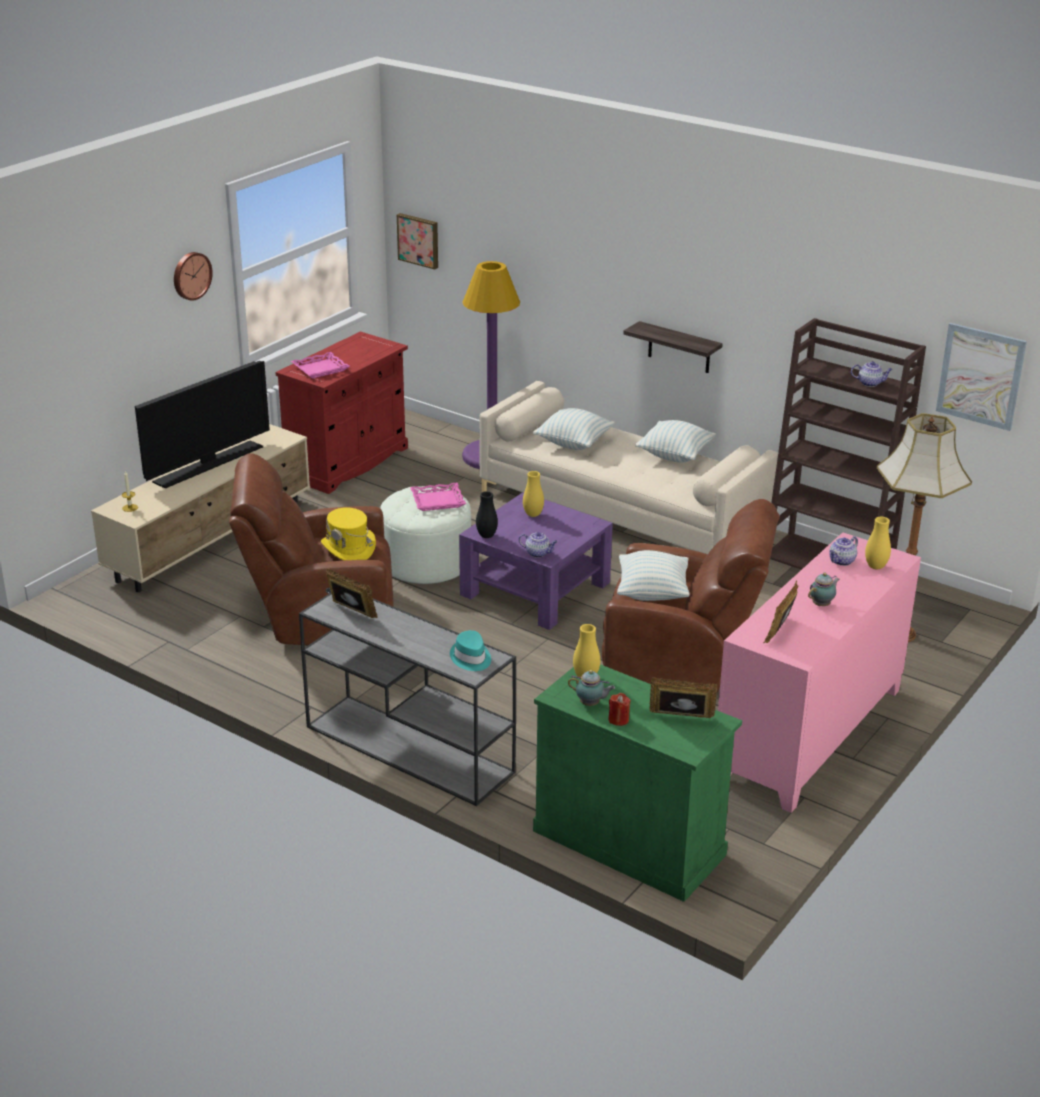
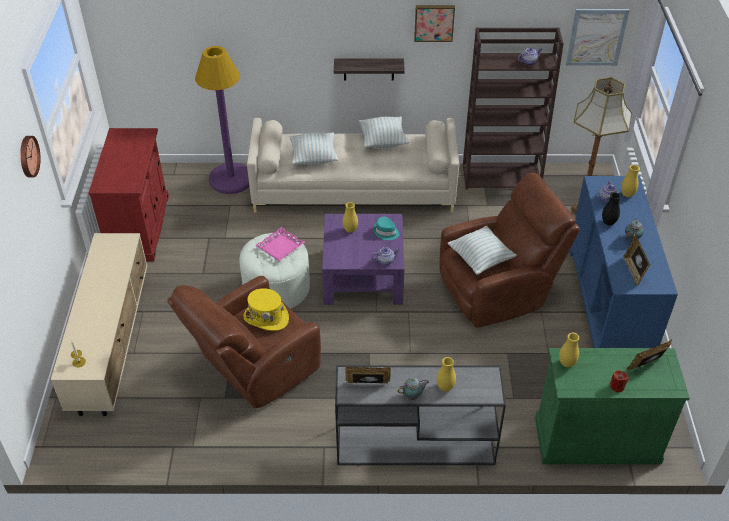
camera: 35 degrees left, 15 degrees up
television [135,361,270,489] -> none
pink tray [291,352,350,379] -> none
picture [397,213,438,270] -> picture moved to [414,5,455,42]
turquoise hat [450,630,491,671] -> turquoise hat moved to [373,217,399,240]
black vase [476,491,498,538] -> black vase moved to [602,192,621,226]
teapot [568,670,615,706] -> teapot moved to [397,377,429,400]
pink cabinet [718,532,921,813] -> blue cabinet [569,176,678,348]
none -> yellow vase [436,357,456,392]

